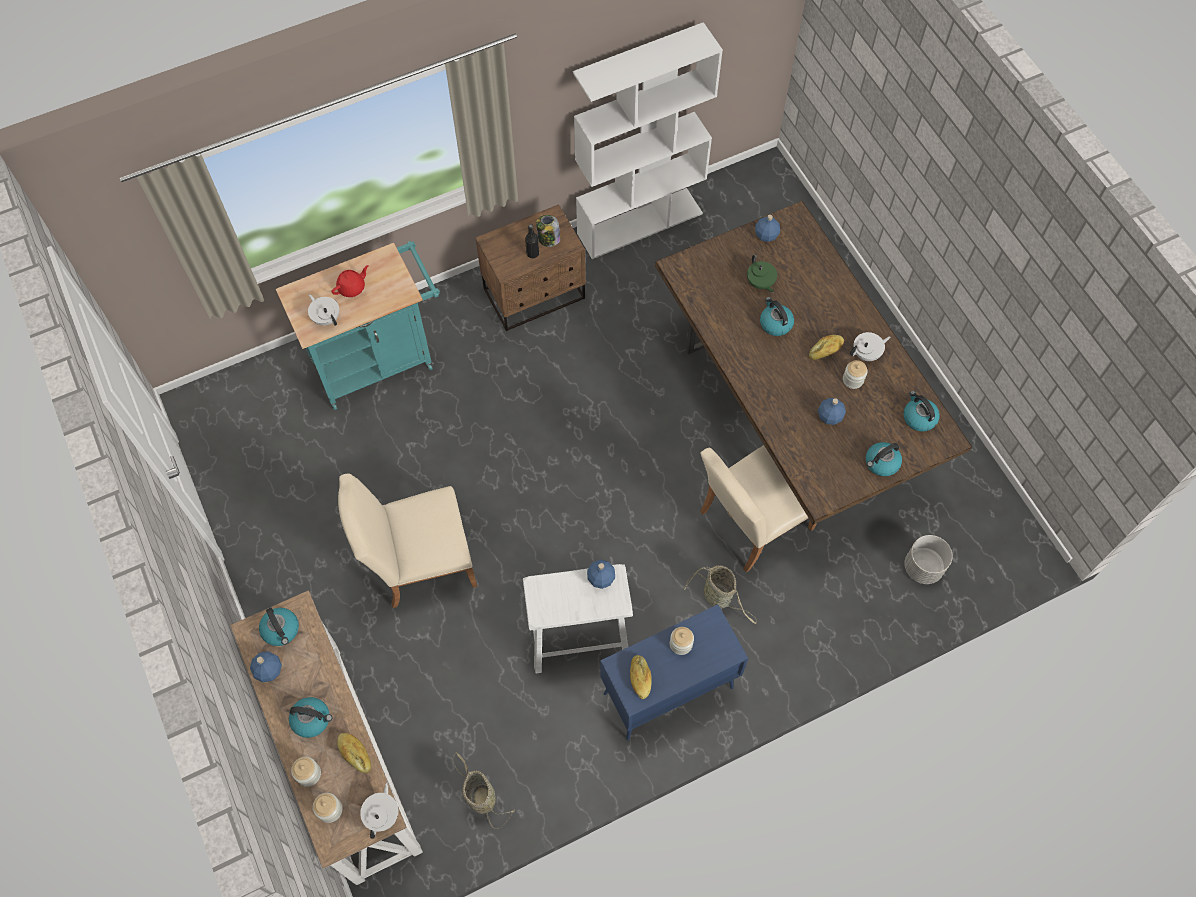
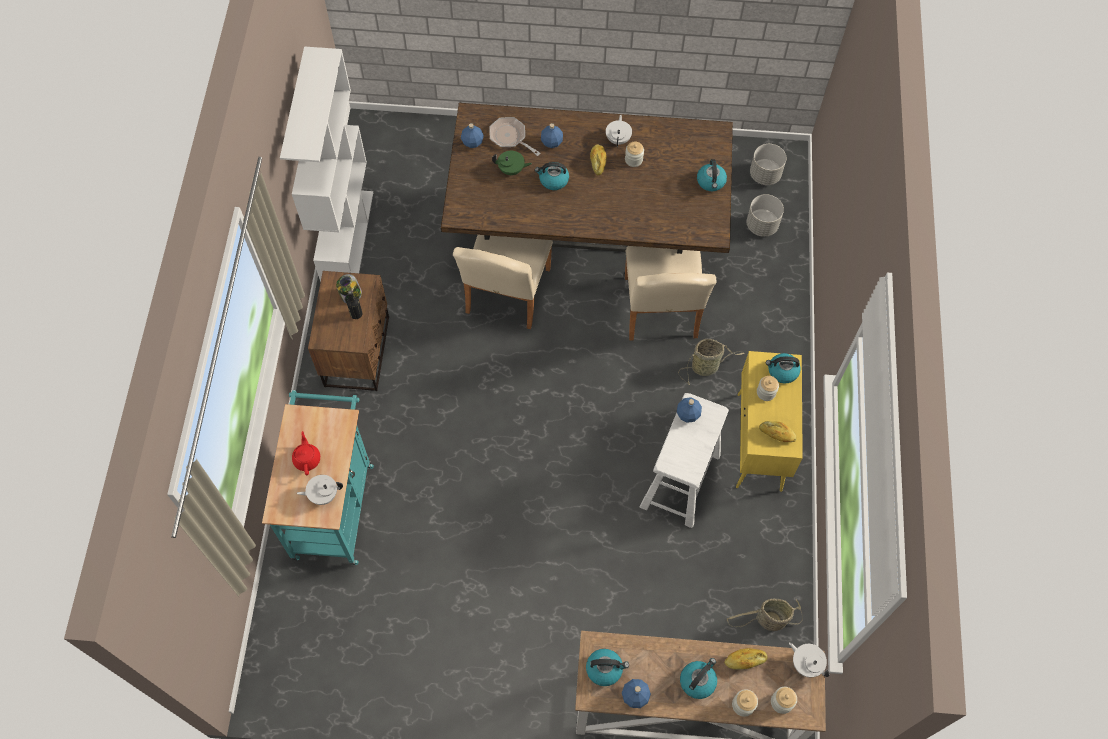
camera: 60 degrees left, 0 degrees up
beige chair [338,474,477,608] -> beige chair moved to [453,235,553,329]
blue cabinet [600,605,748,740] -> yellow cabinet [736,351,803,492]
blue bottle [818,398,846,425] -> blue bottle moved to [541,123,563,148]
kettle [904,391,940,432] -> kettle moved to [765,353,801,384]
none -> frying pan [489,117,540,156]
none -> grey planter [750,144,786,185]

